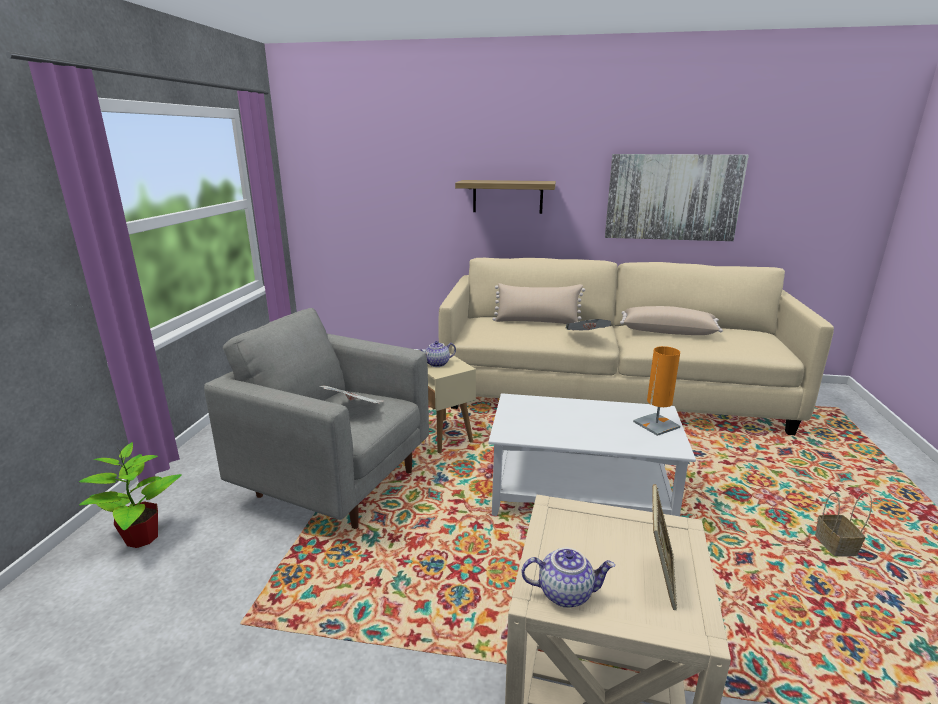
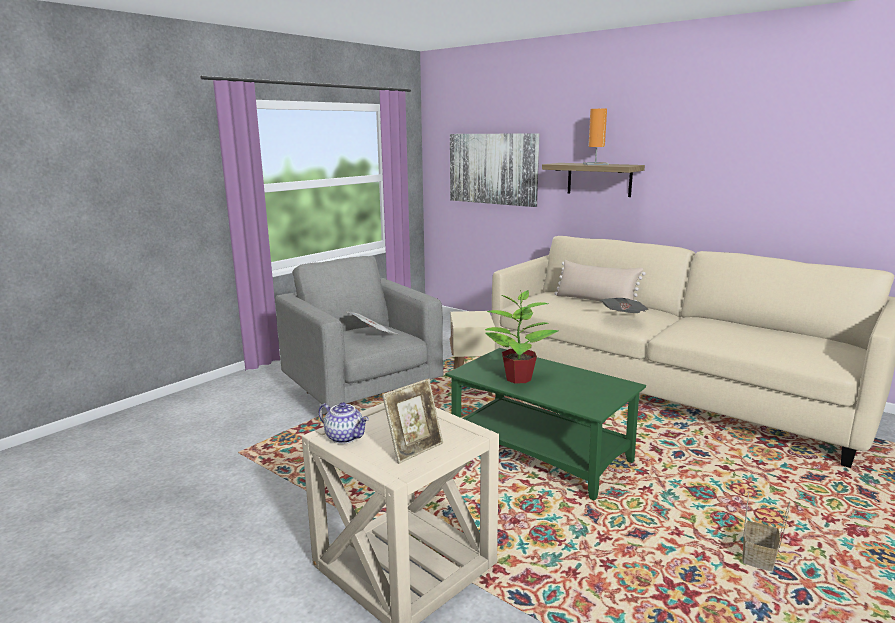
camera: 30 degrees right, 5 degrees down
potted plant [79,442,182,548] -> potted plant moved to [485,290,558,383]
teapot [419,341,456,367] -> none
white coffee table [488,393,696,516] -> green coffee table [445,348,646,501]
picture [605,154,749,241] -> picture moved to [450,133,539,207]
beige pillow [620,306,723,335] -> none
orange table lamp [633,346,680,436] -> orange table lamp moved to [583,109,609,165]

